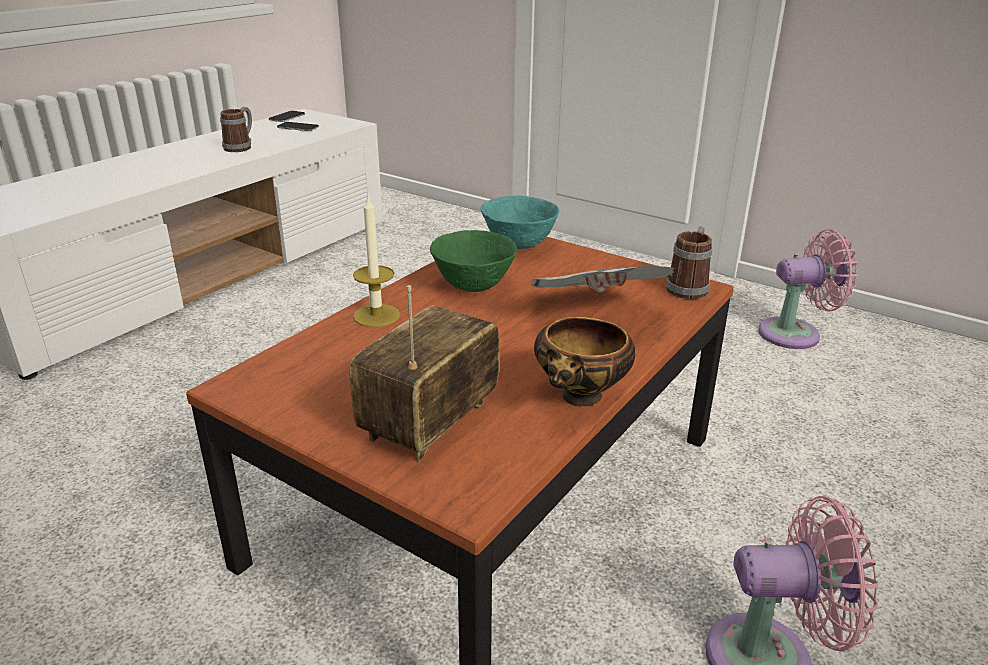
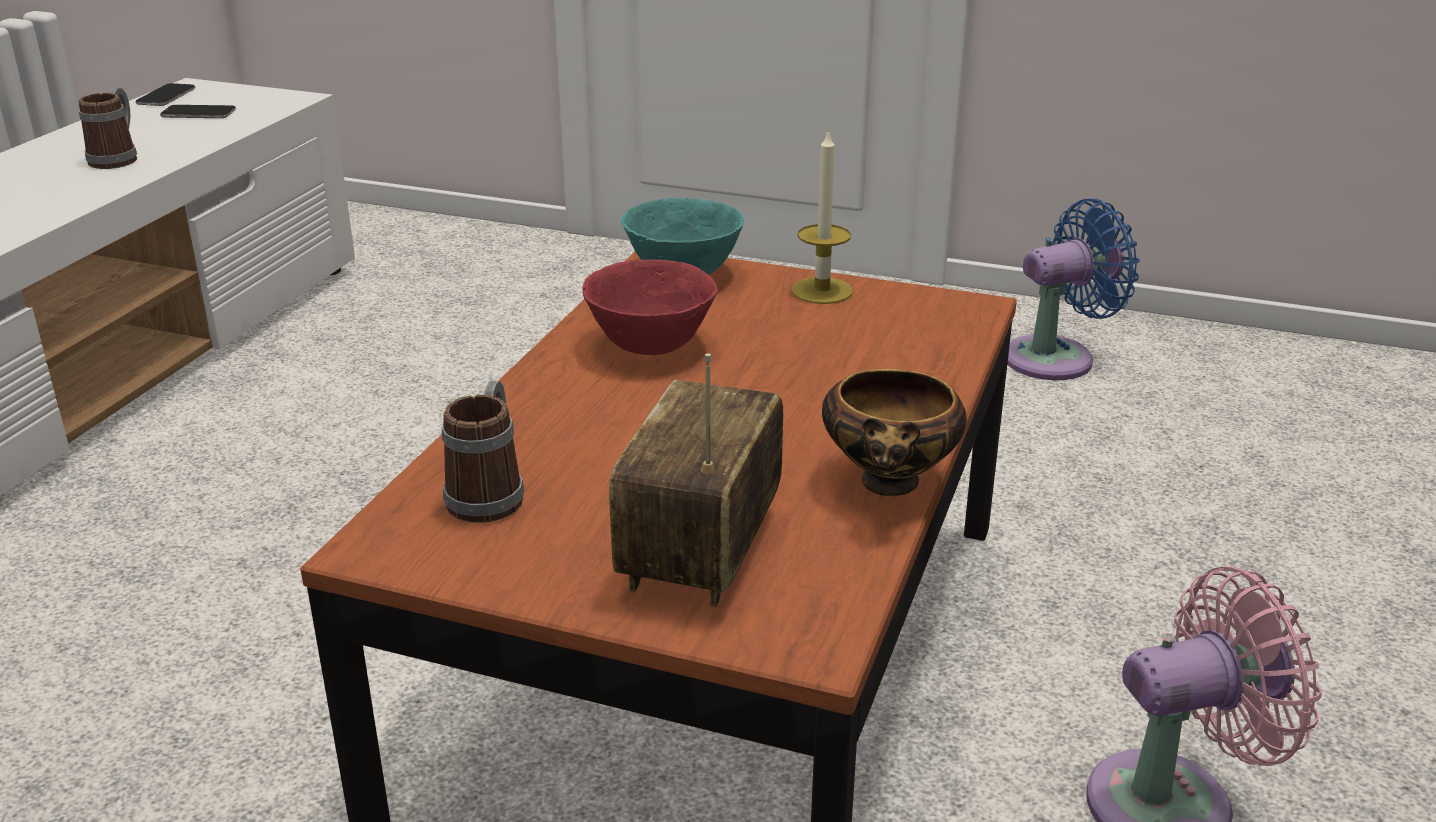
camera: 15 degrees left, 0 degrees up
candle [353,197,400,327] -> candle moved to [791,129,853,304]
green bowl [430,230,517,292] -> red bowl [582,259,718,355]
newspaper [530,266,675,293] -> none
mug [666,226,712,299] -> mug moved to [442,381,524,523]
pink fan [758,230,858,349] -> blue fan [1007,198,1140,380]

